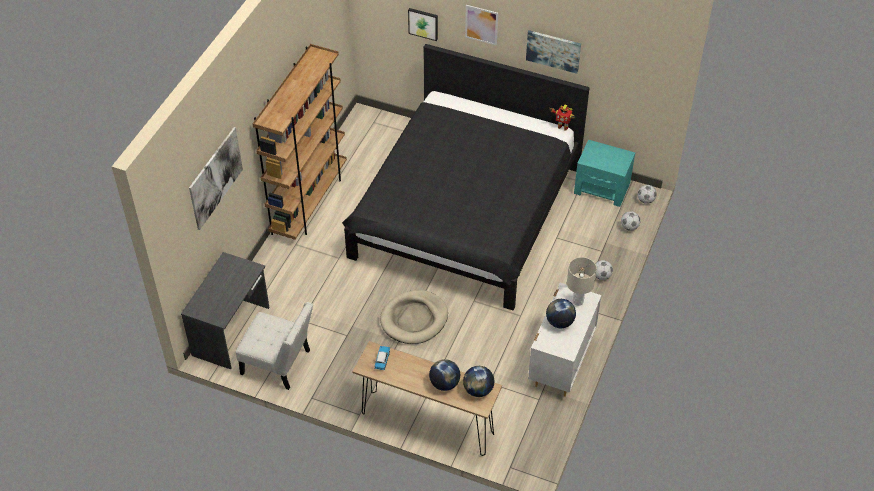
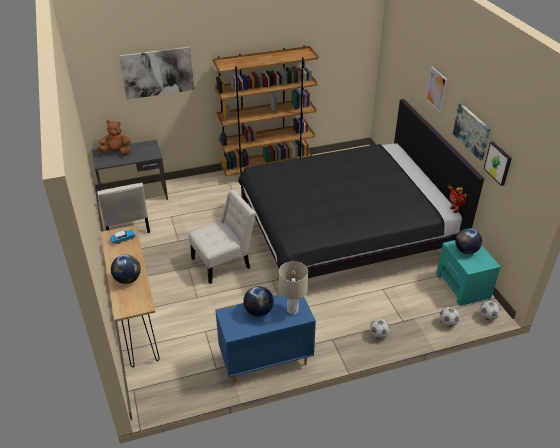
camera: 50 degrees right, 10 degrees down
beige dog bed [380,290,448,344] -> white chair [189,190,256,284]
picture [408,8,438,41] -> picture moved to [484,142,512,186]
globe [463,366,494,397] -> globe moved to [455,228,482,254]
white dresser [528,283,602,397] -> blue dresser [215,294,316,383]
none -> brown plush toy [97,120,132,155]

